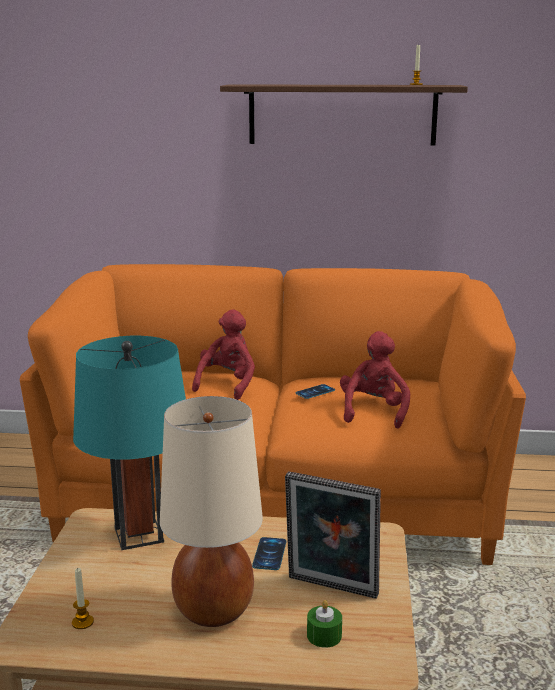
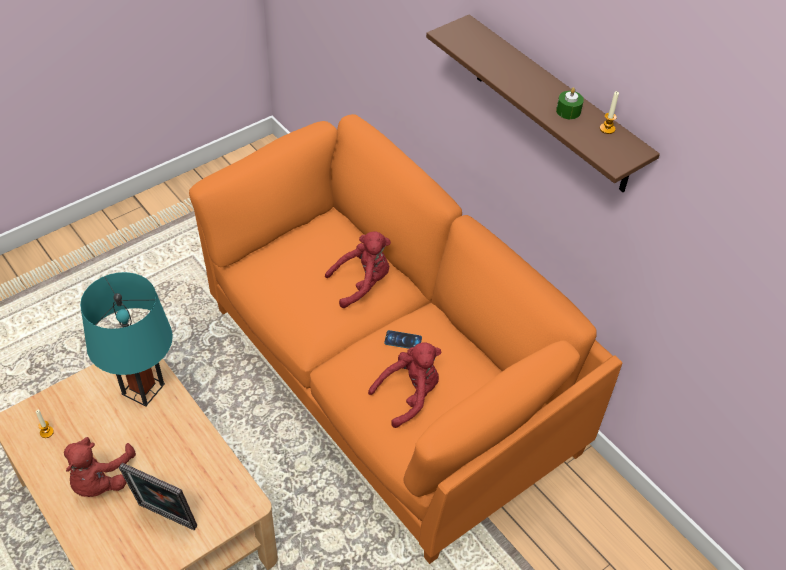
camera: 45 degrees right, 30 degrees up
beige table lamp [160,396,263,627] -> red plush toy [64,437,136,497]
phone [252,537,286,570] -> none
picture frame [285,471,381,599] -> picture frame turned 45 degrees counterclockwise [119,463,197,530]
green candle [307,600,342,648] -> green candle moved to [556,87,584,119]

